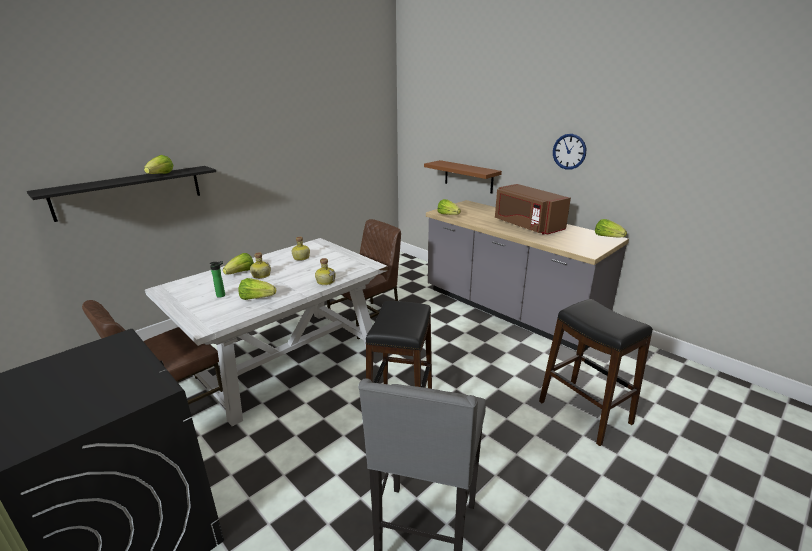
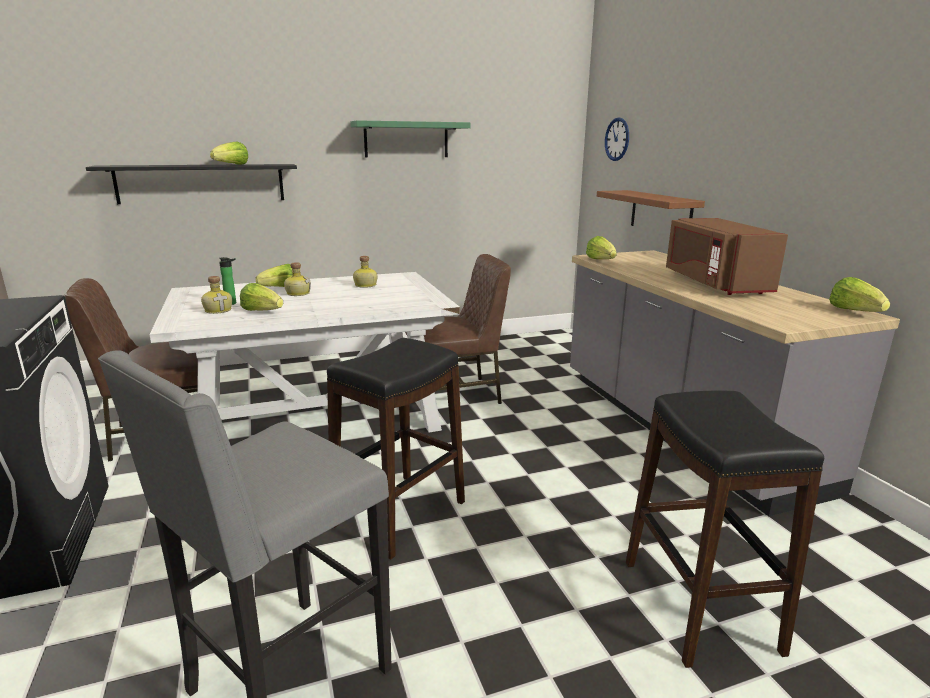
camera: 25 degrees right, 5 degrees down
bottle [315,258,335,285] -> bottle moved to [201,276,232,314]
wall clock [553,134,586,170] -> wall clock moved to [605,117,629,161]
none -> green shelf [350,120,471,157]

